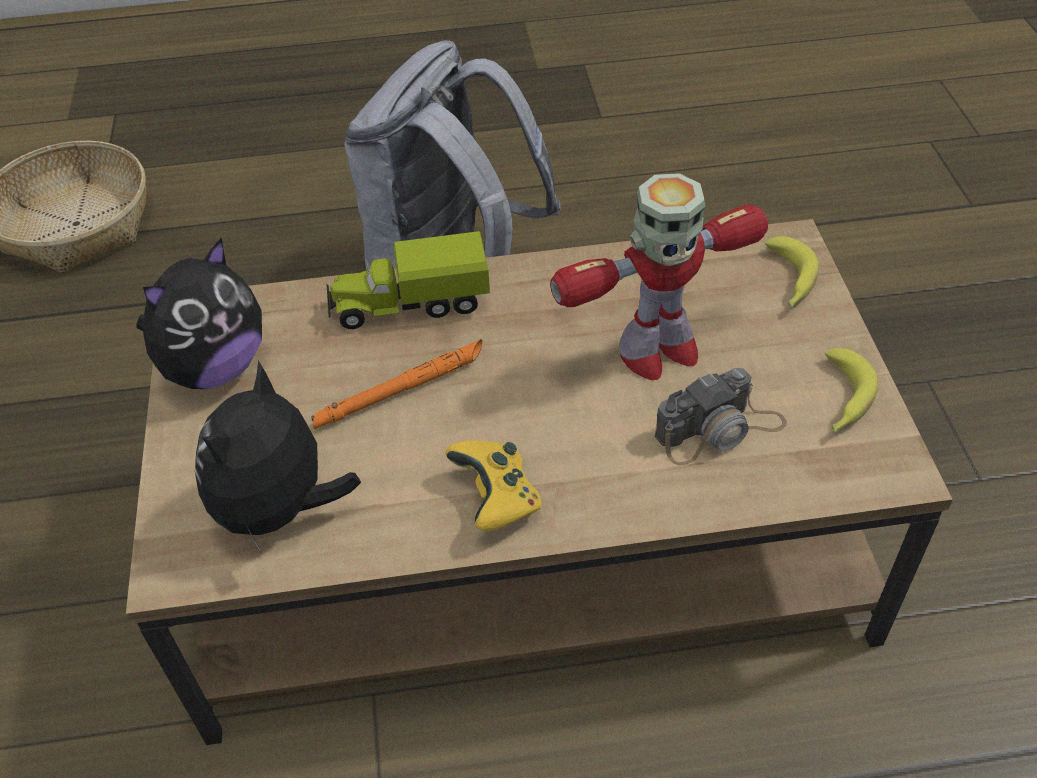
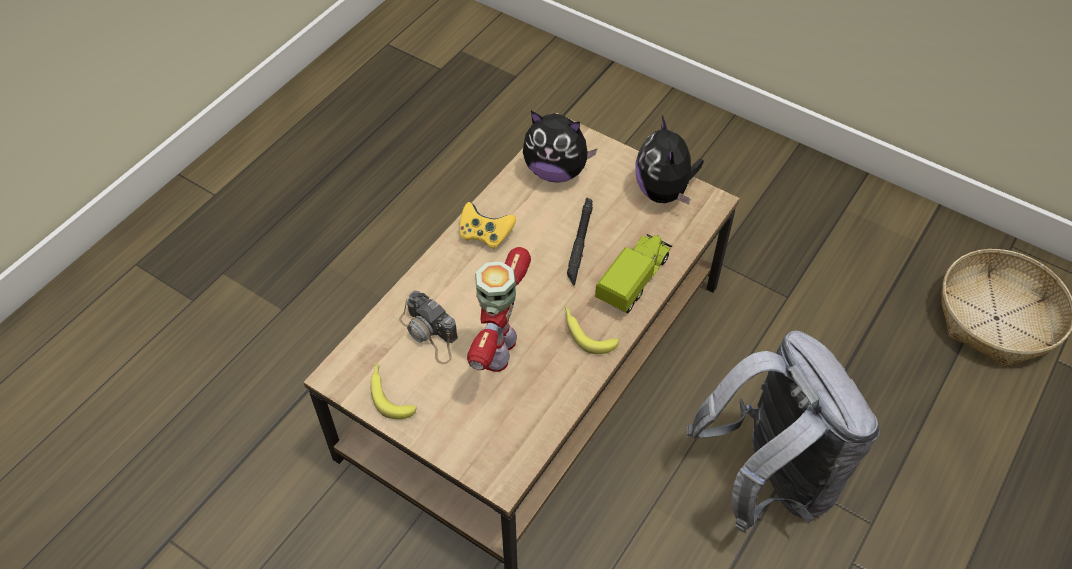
camera: 130 degrees right, 5 degrees up
plush toy [195,360,361,553] -> plush toy turned 135 degrees clockwise [523,111,598,183]
orange flashlight [311,339,482,429] -> black flashlight [567,198,593,285]
camera [655,368,787,465] -> camera turned 60 degrees counterclockwise [399,291,458,364]
banana [765,236,819,307] -> banana moved to [565,307,619,354]

